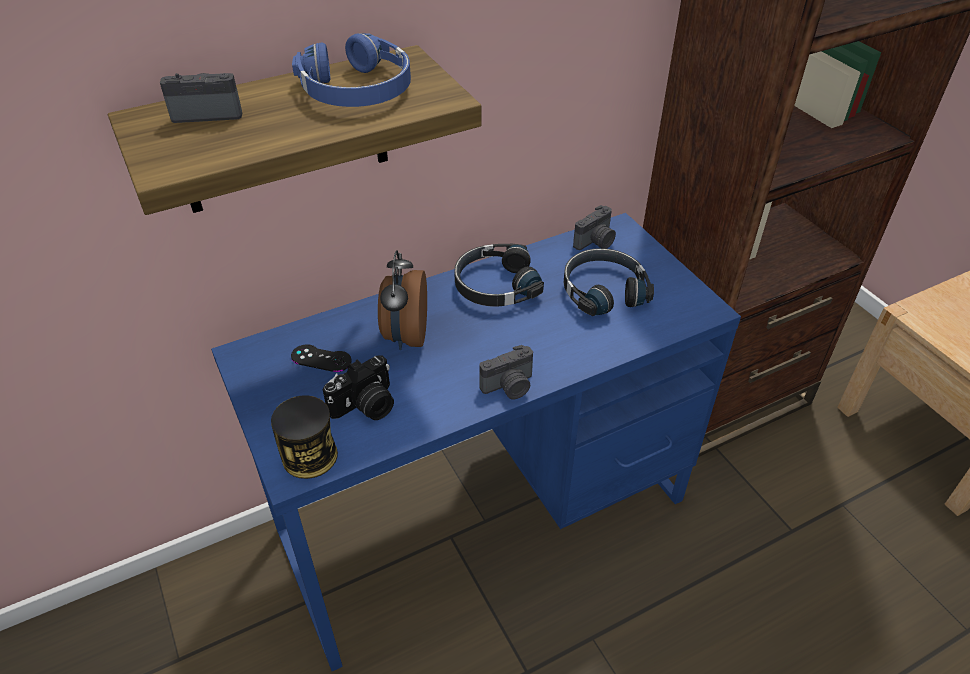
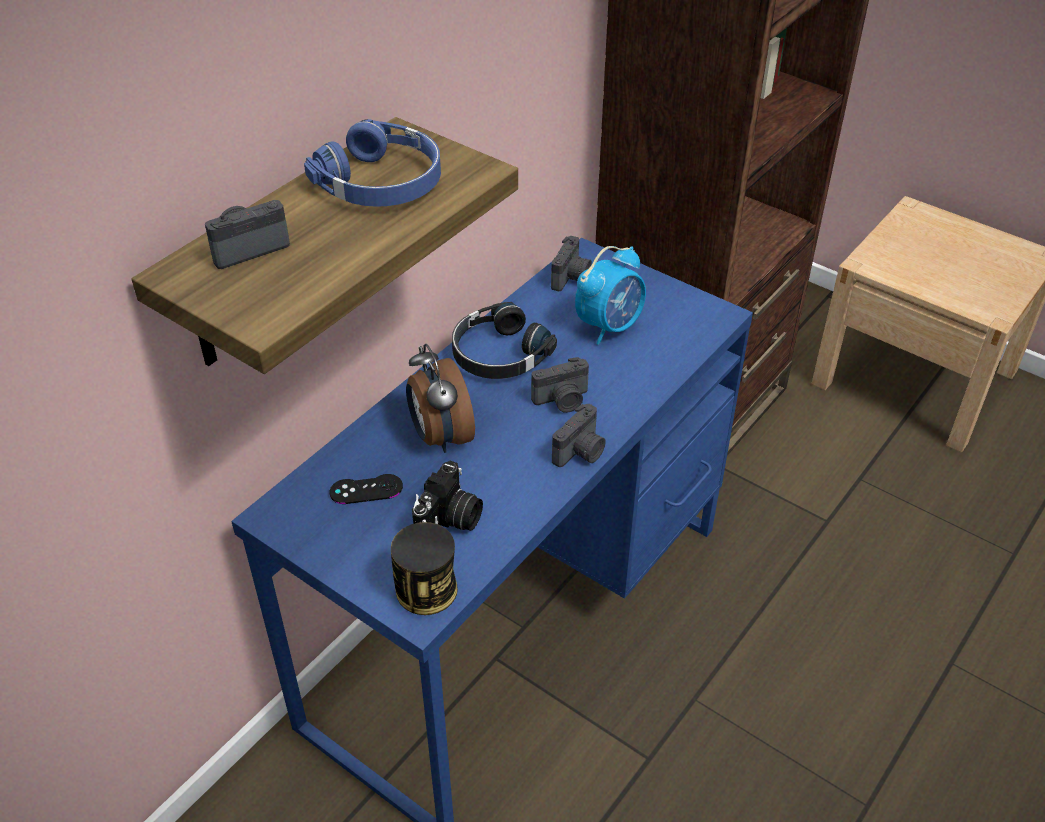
camera: 25 degrees left, 0 degrees up
black headphones [564,248,654,316] -> alarm clock [575,246,646,345]
none -> camera [531,357,589,413]

